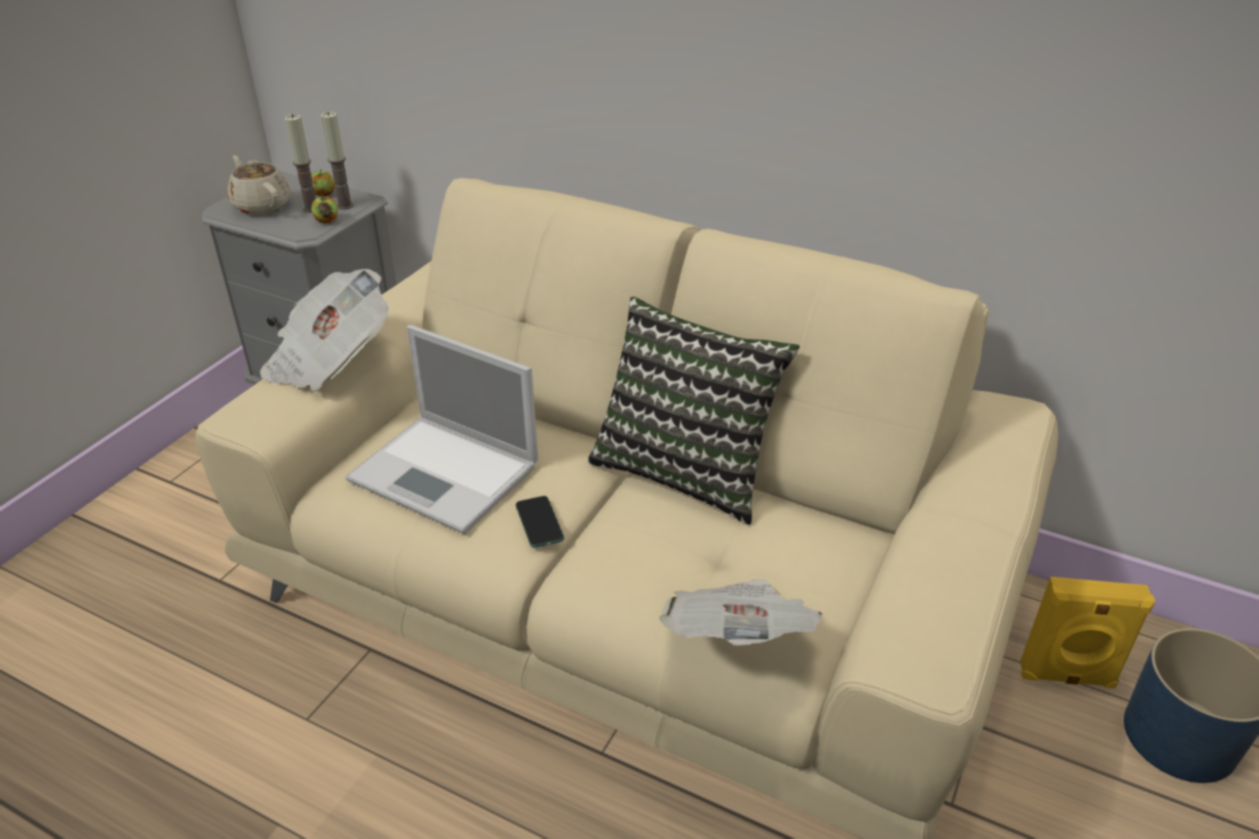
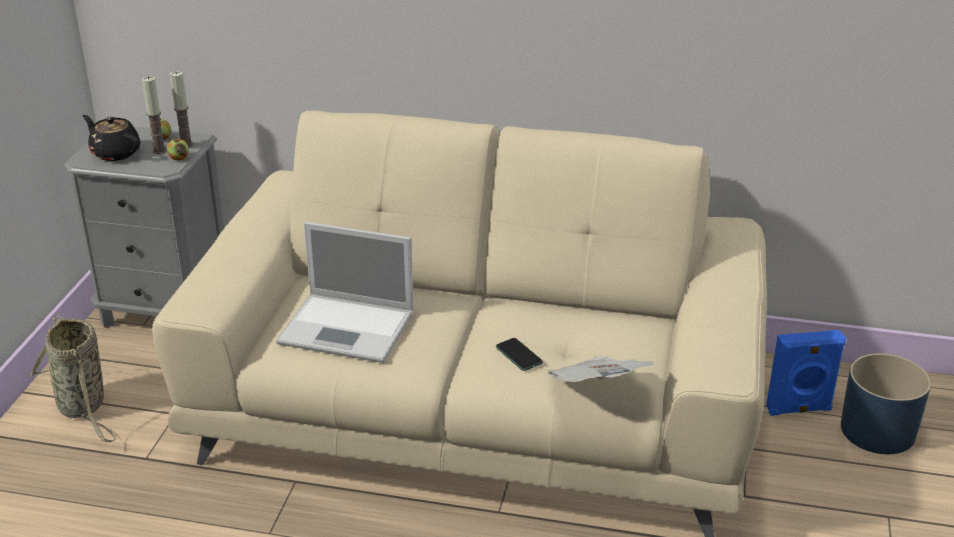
camera: 15 degrees left, 5 degrees down
beige teapot [227,155,291,215] -> black teapot [82,115,140,161]
newspaper [260,269,389,391] -> none
phone [515,496,564,548] -> phone moved to [496,338,543,371]
pillow [588,297,800,525] -> none
yellow speaker [1020,577,1155,688] -> blue speaker [766,330,846,416]
none -> basket [29,316,116,442]

